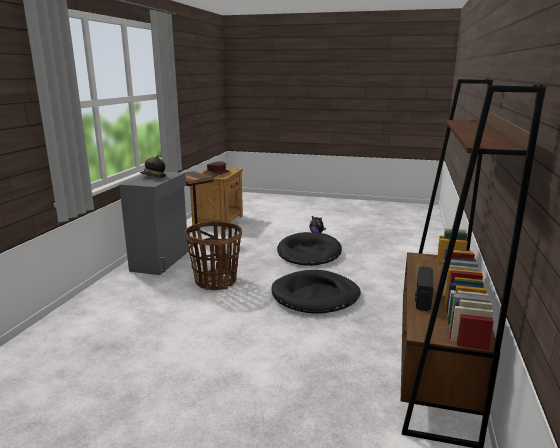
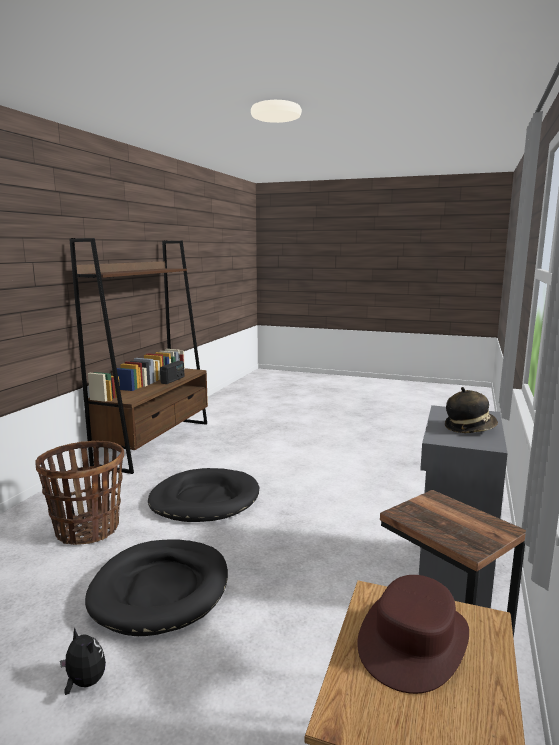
camera: 175 degrees left, 5 degrees down
basket [185,221,242,290] -> basket moved to [35,441,124,545]

